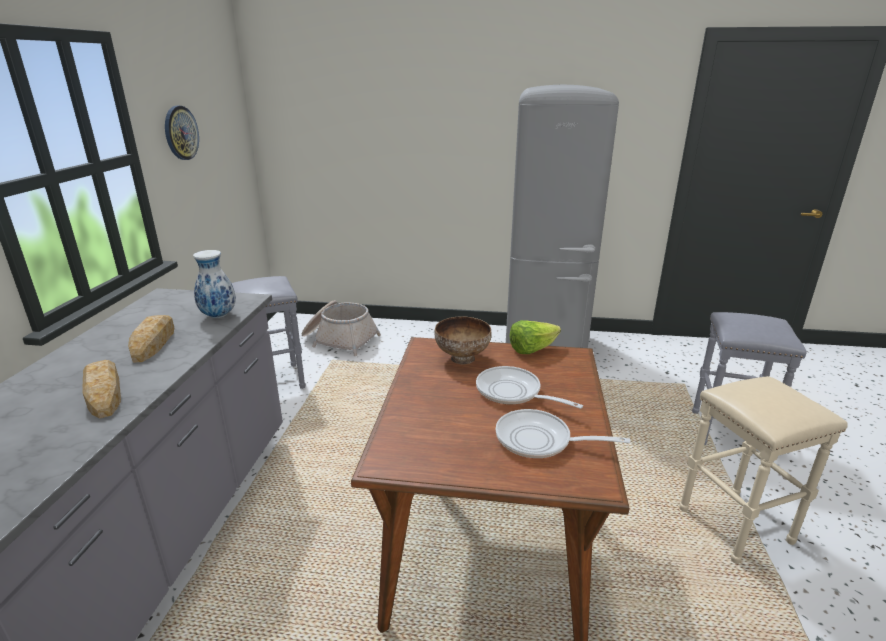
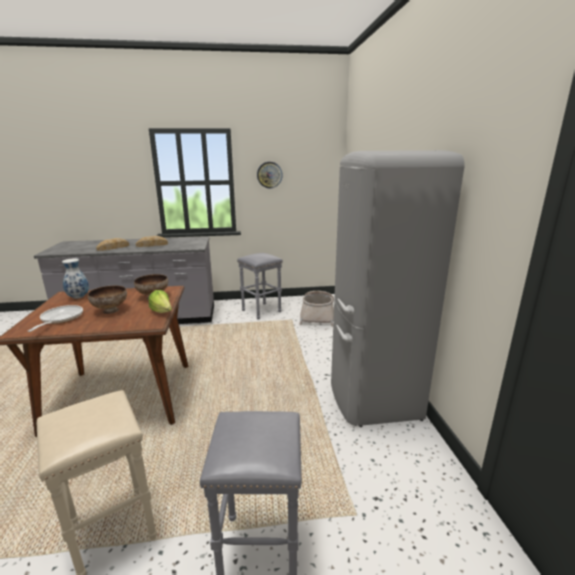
camera: 75 degrees right, 5 degrees down
vase [193,250,236,318] -> vase moved to [62,258,89,299]
frying pan [476,366,583,409] -> bowl [88,285,127,314]

